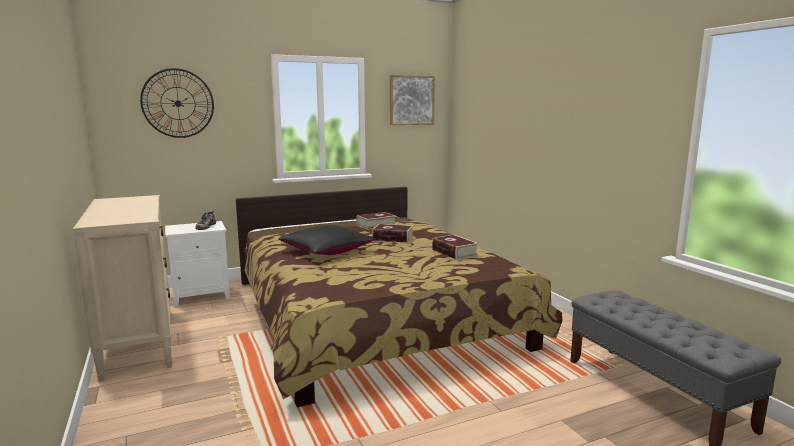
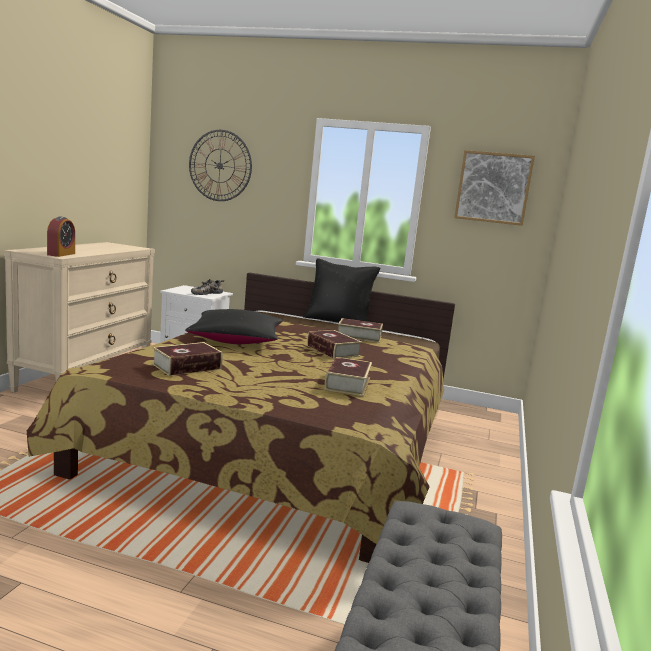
camera: 40 degrees right, 0 degrees up
none -> alarm clock [47,216,75,257]
none -> book [152,342,222,376]
none -> black pillow [303,258,380,322]

